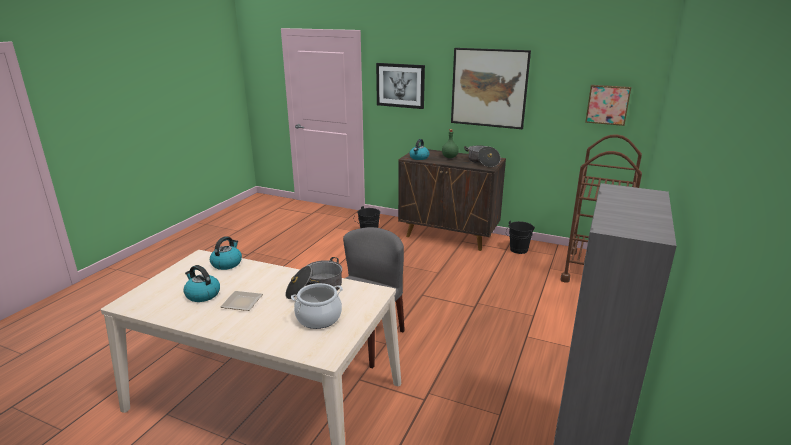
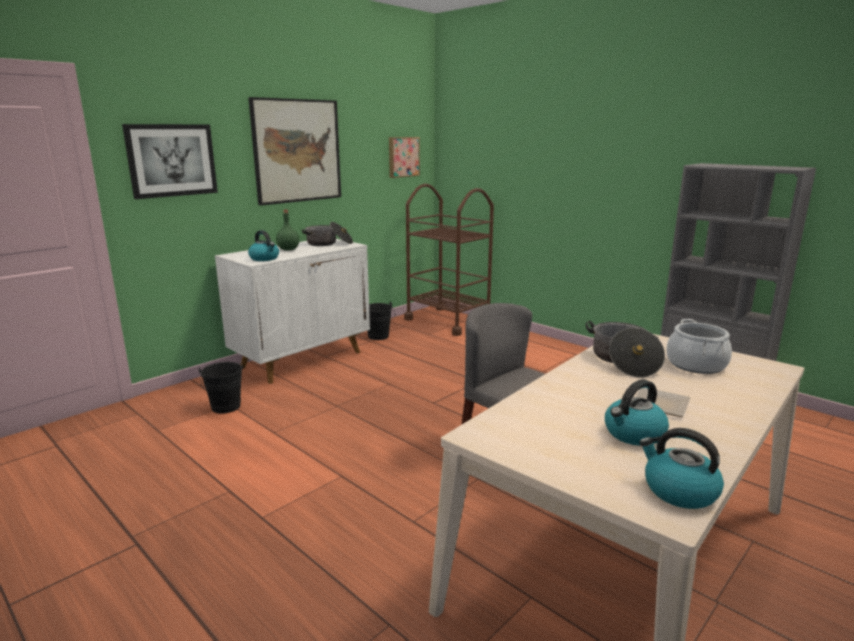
camera: 70 degrees left, 5 degrees down
kettle [210,236,242,270] -> kettle moved to [639,428,724,509]
brown cabinet [398,149,506,251] -> white cabinet [215,239,370,384]

